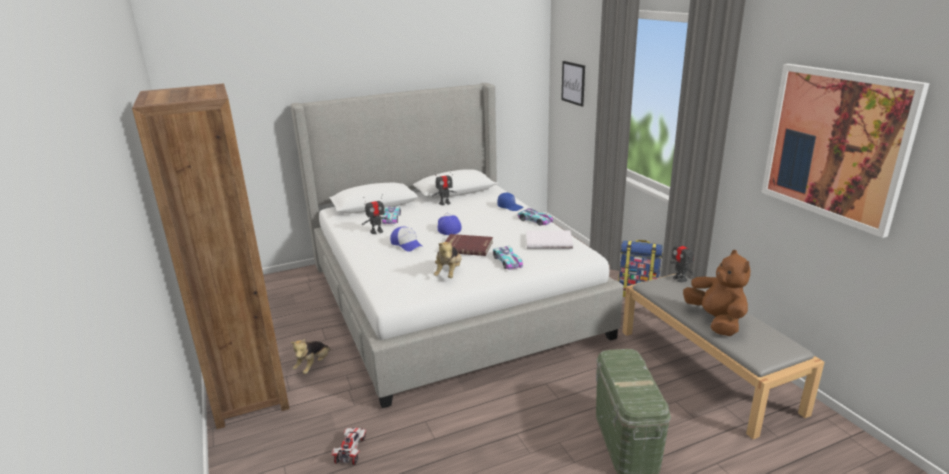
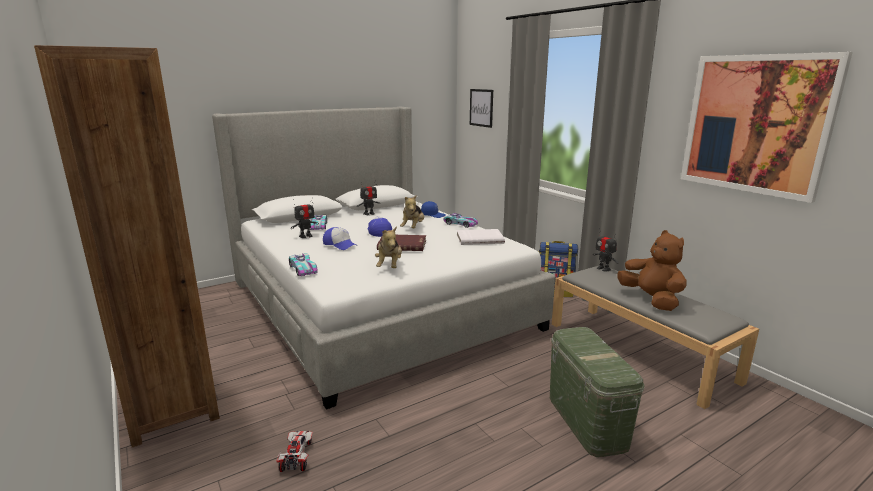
camera: 10 degrees left, 5 degrees down
plush toy [290,339,330,374] -> plush toy moved to [400,195,424,228]
toy car [493,246,523,270] -> toy car moved to [289,253,318,276]

